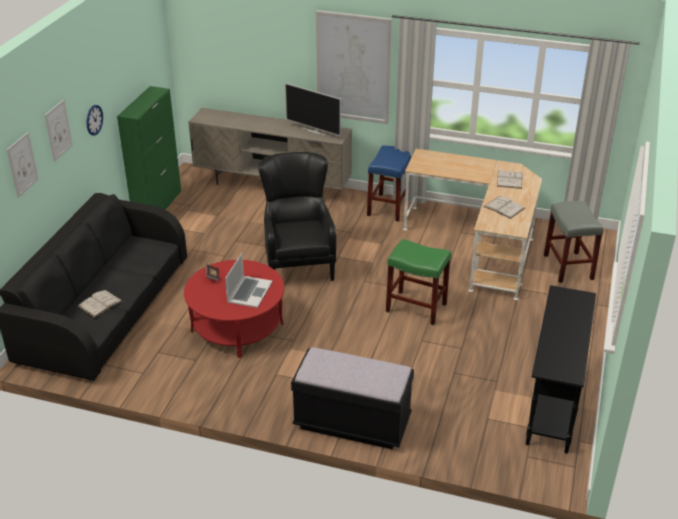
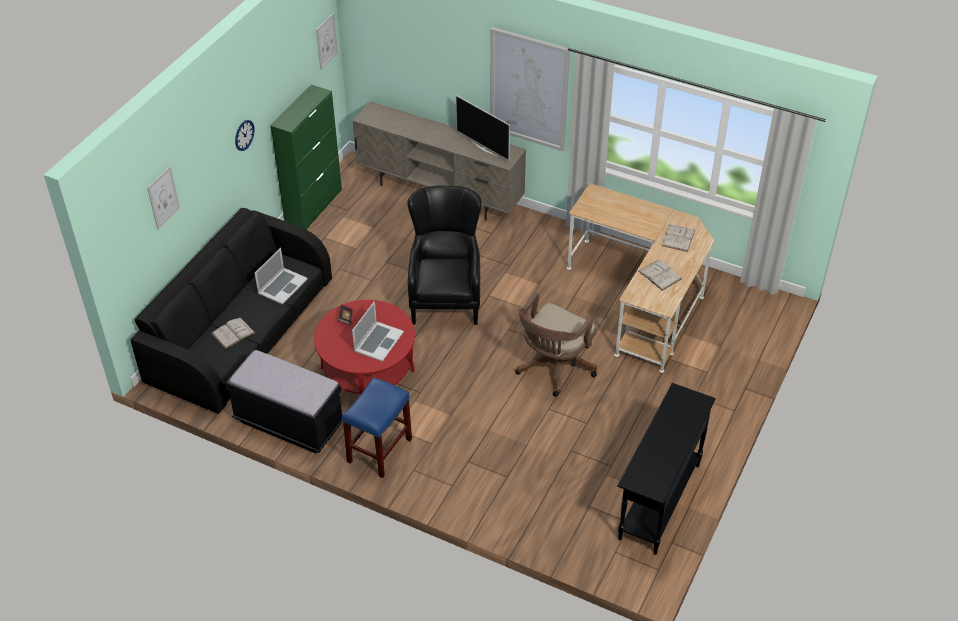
camera: 10 degrees right, 10 degrees up
picture [44,100,73,162] -> picture moved to [316,13,338,70]
black bench [291,347,414,449] -> black bench moved to [225,350,342,453]
blue stool [367,146,411,222] -> blue stool moved to [342,377,412,478]
green stool [386,239,452,325] -> brown office chair [515,293,597,397]
grey stool [544,201,604,283] -> none
none -> laptop [255,248,308,305]

